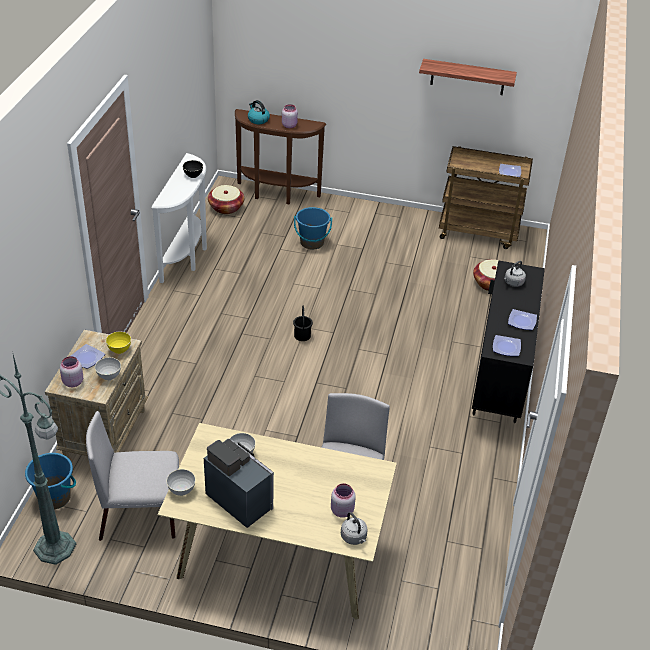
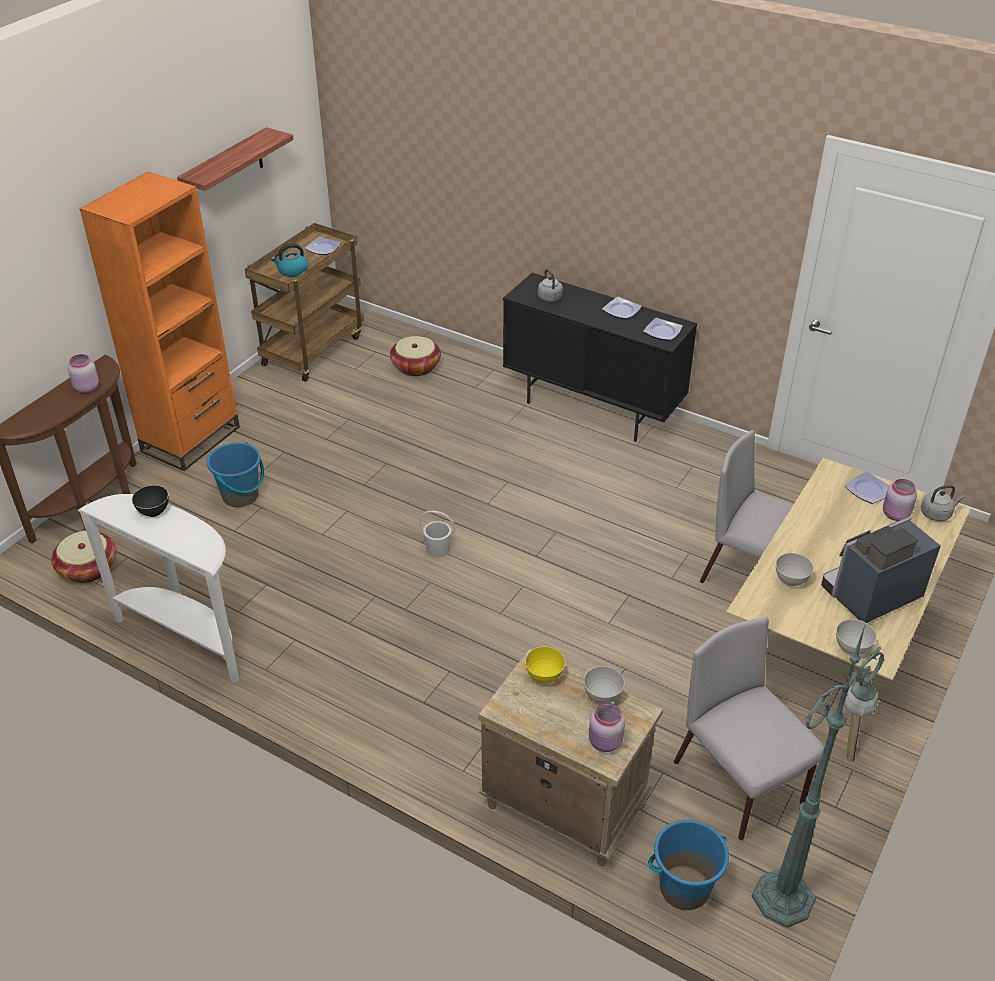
camera: 70 degrees left, 0 degrees up
plate [71,344,105,369] -> plate moved to [845,471,890,504]
grey chair [86,411,179,541] -> grey chair turned 135 degrees clockwise [674,617,824,840]
kettle [248,100,270,124] -> kettle moved to [271,243,308,277]
black bucket [293,306,313,341] -> white bucket [419,511,455,558]
none -> orange bookcase [79,172,240,471]

